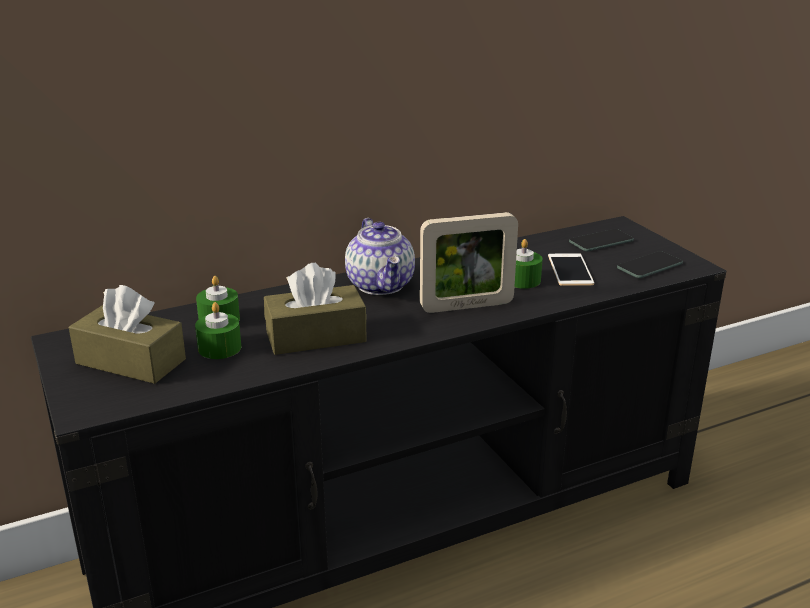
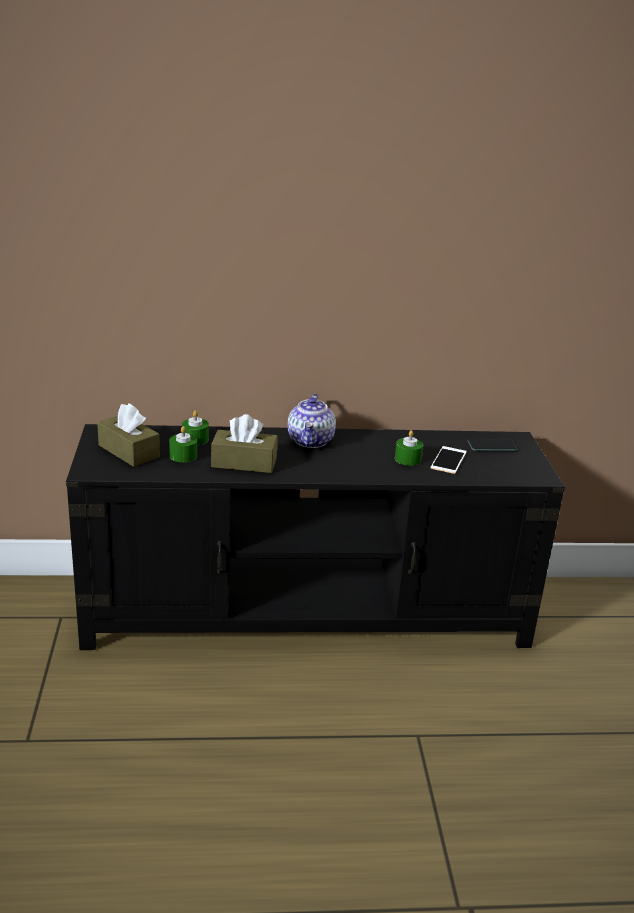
camera: 20 degrees right, 0 degrees up
picture frame [420,212,518,313] -> none
phone [617,251,683,278] -> none

